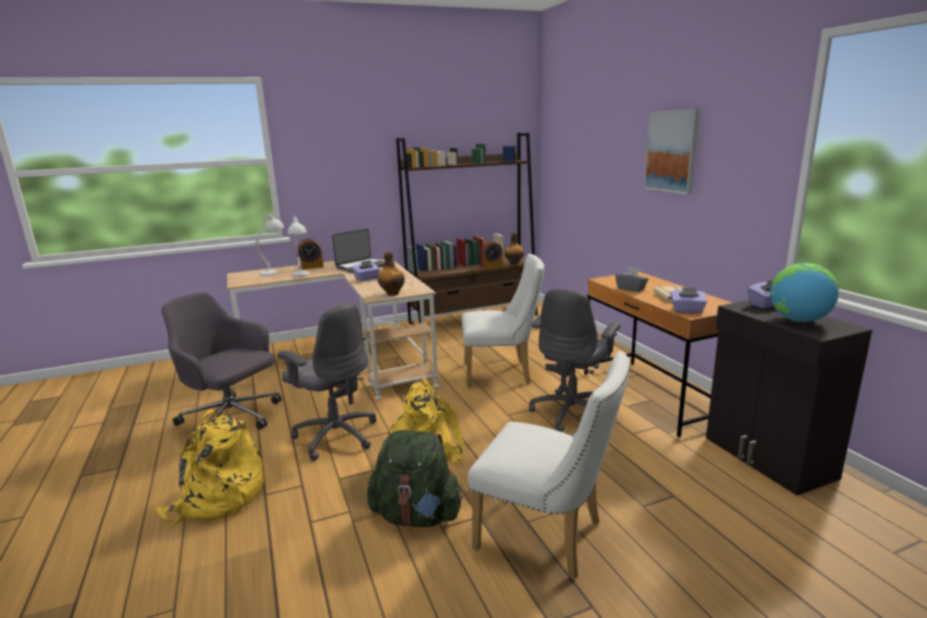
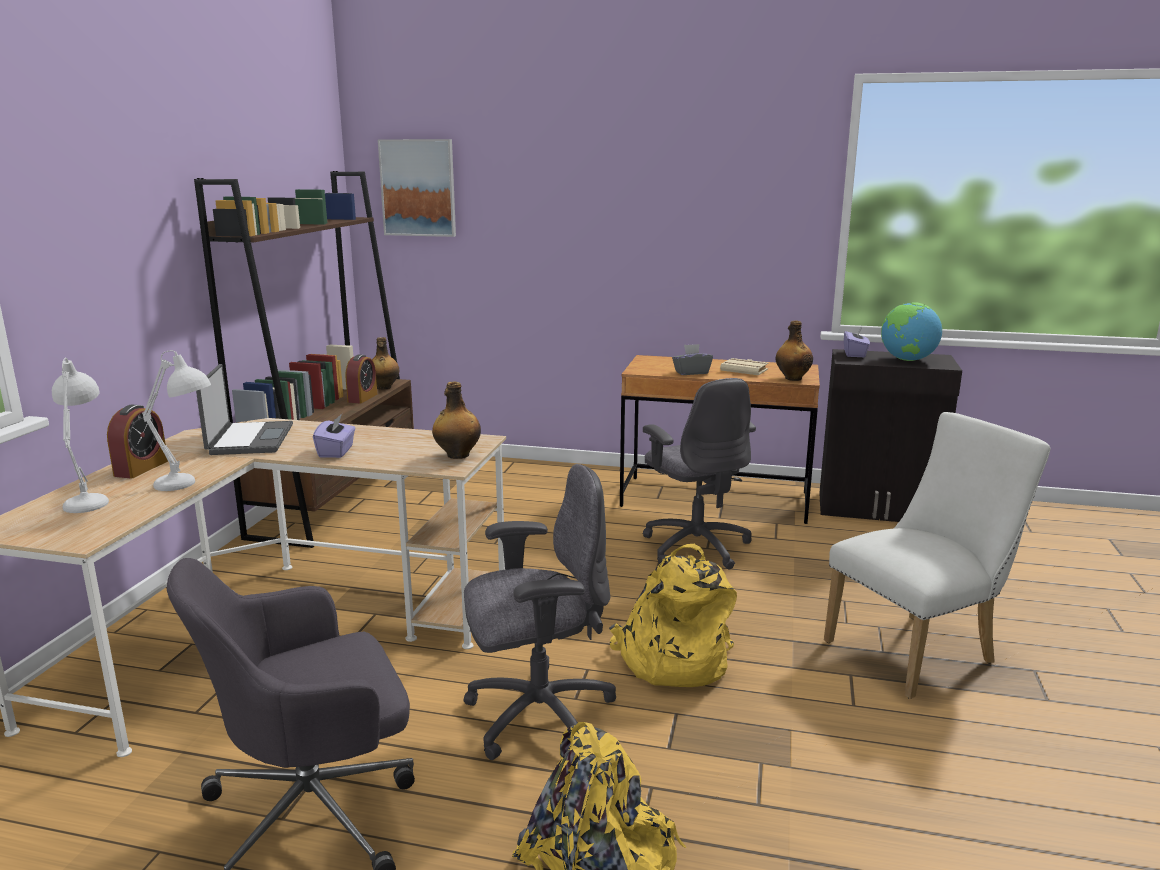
camera: 55 degrees left, 0 degrees up
green backpack [367,430,463,528] -> none
white chair [462,254,545,387] -> none
picture [644,109,700,194] -> picture moved to [378,139,456,237]
purple tissue box [671,287,707,313] -> bottle [775,321,813,381]

